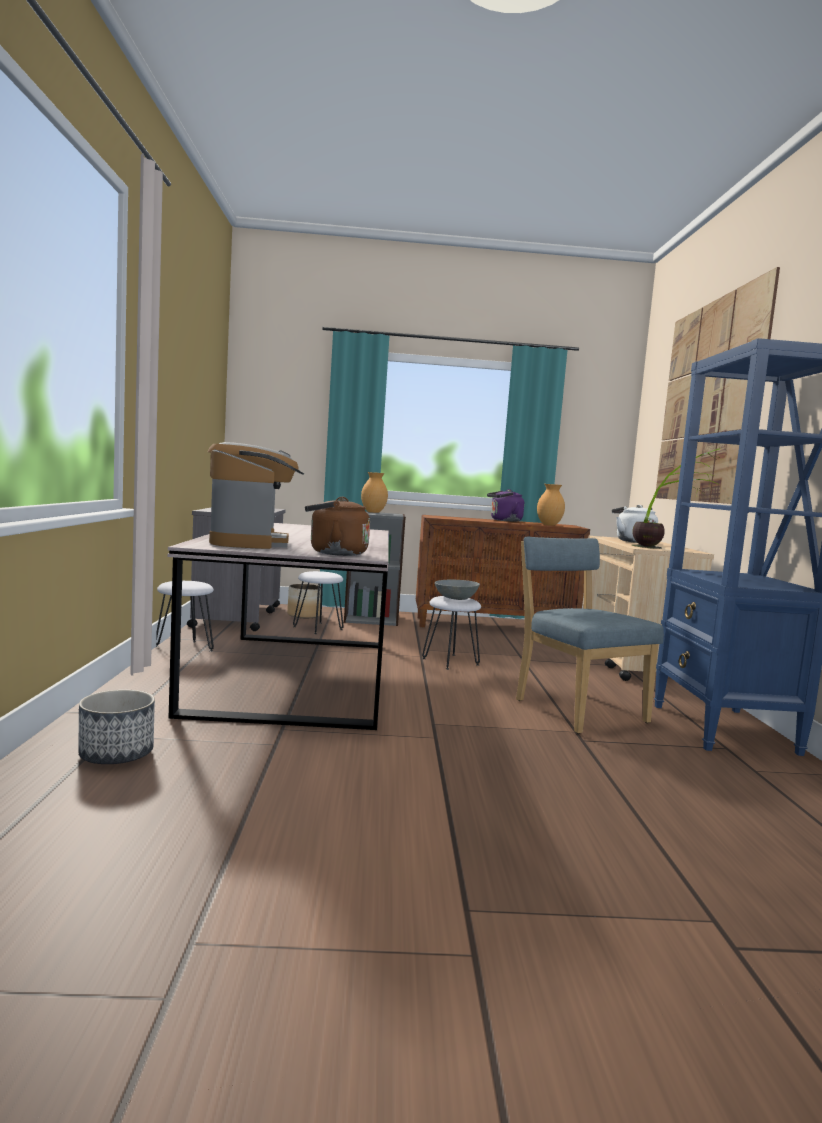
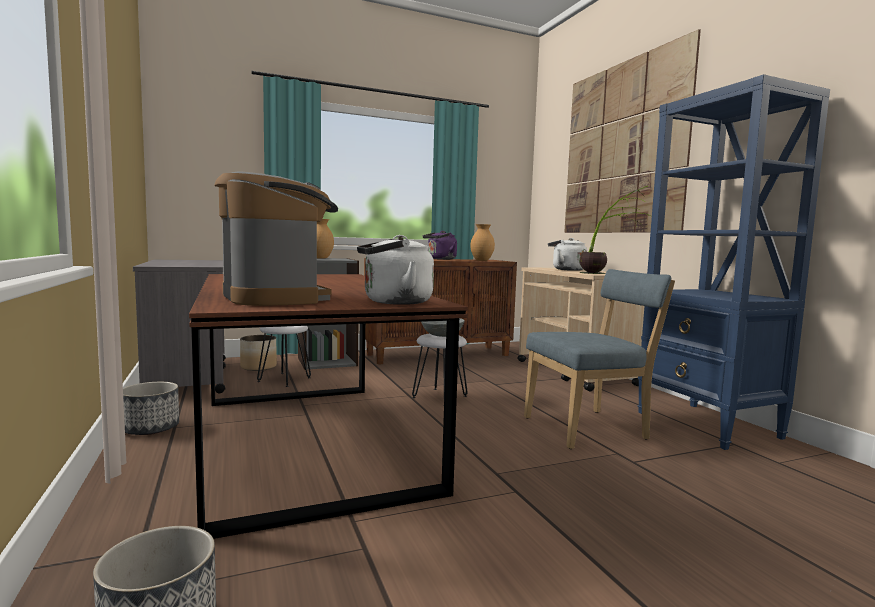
camera: 20 degrees left, 0 degrees up
white stool [156,581,214,652] -> planter [123,382,179,435]
grey dining table [168,523,389,730] -> brown dining table [189,274,468,539]
brown kettle [305,497,370,556] -> white kettle [357,235,434,305]
blue chair [516,537,664,734] -> blue chair turned 120 degrees clockwise [524,269,675,449]

